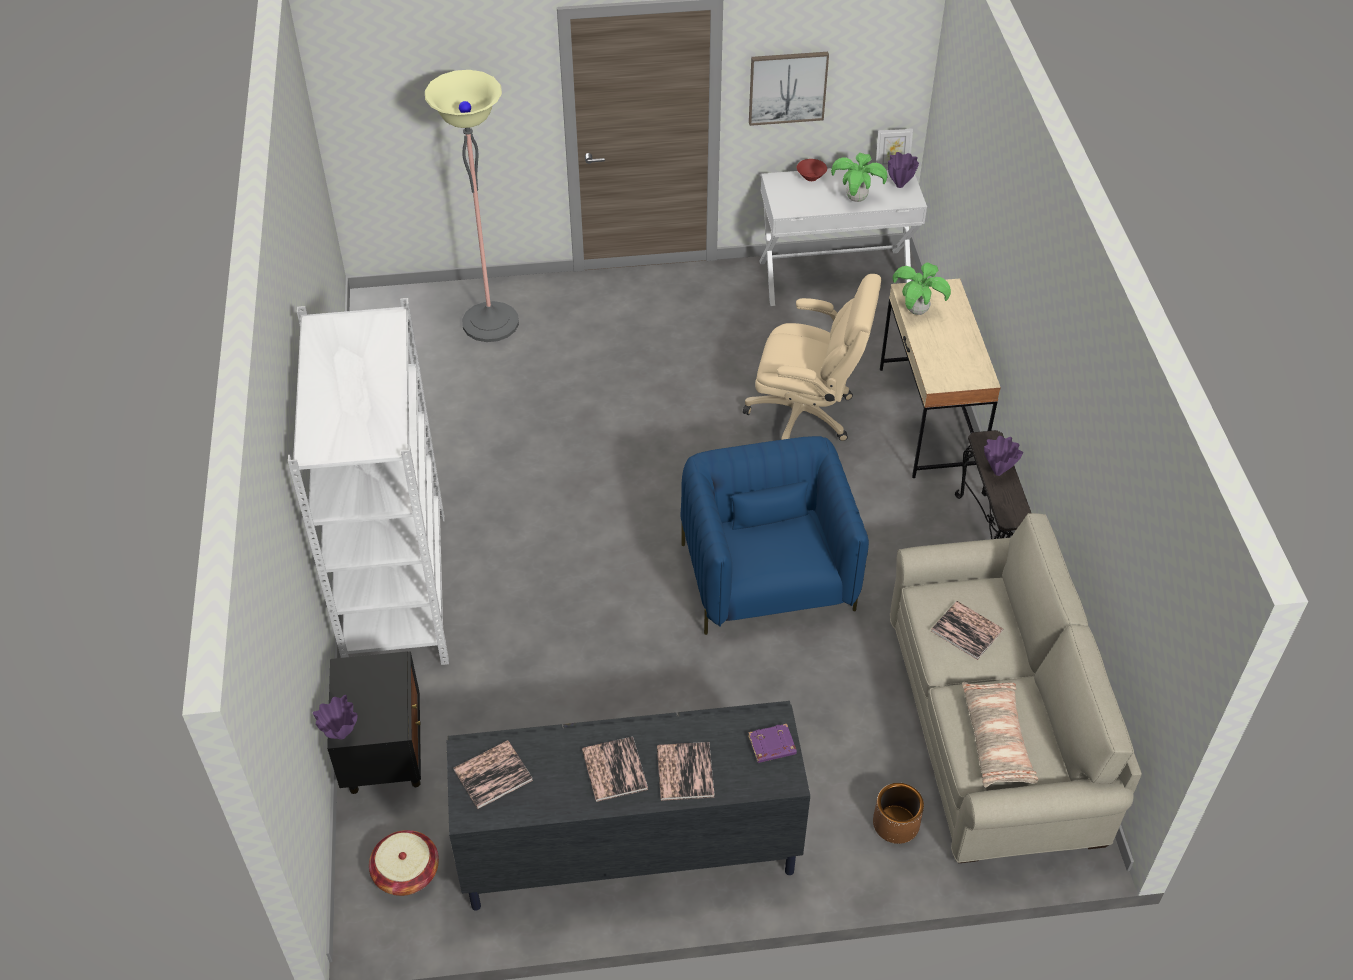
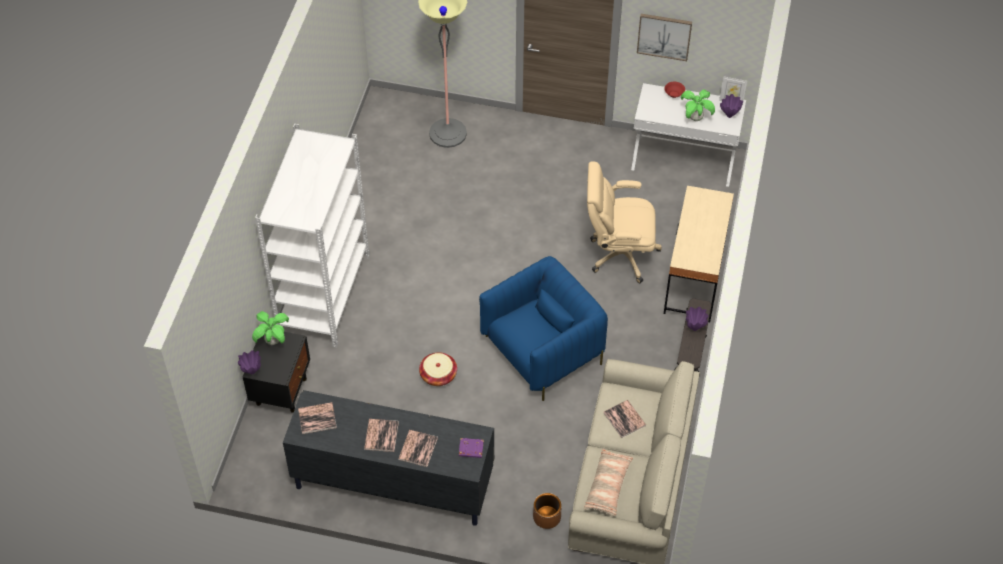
camera: 20 degrees right, 5 degrees up
basket [369,830,439,896] -> basket moved to [419,352,457,386]
blue armchair [681,436,869,635] -> blue armchair turned 45 degrees clockwise [479,256,608,401]
beige office chair [743,274,881,441] -> beige office chair turned 150 degrees clockwise [587,161,662,283]
potted plant [892,262,951,315] -> potted plant moved to [252,311,289,345]

